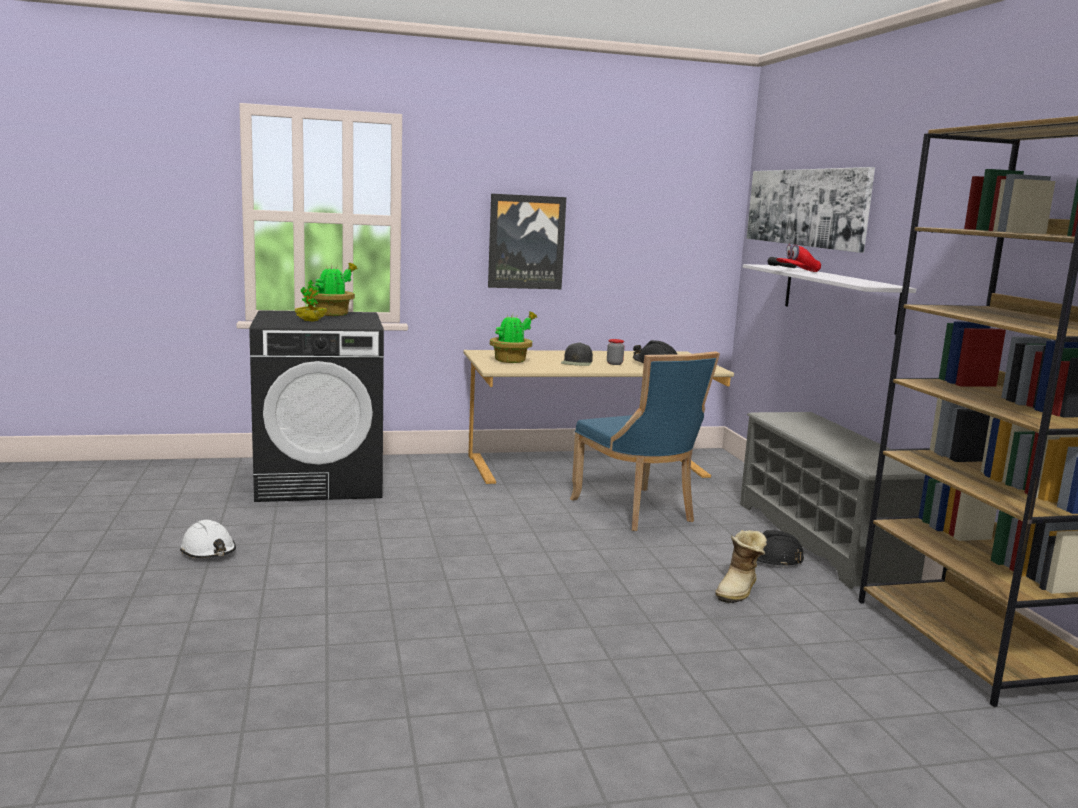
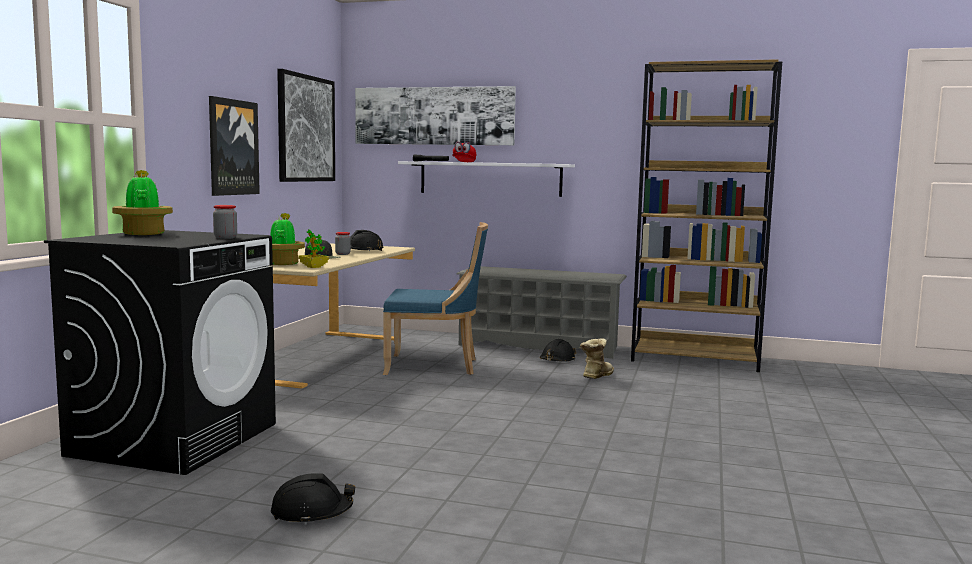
camera: 60 degrees left, 5 degrees down
white hard hat [180,520,236,558] -> black hard hat [271,474,355,525]
potted plant [295,280,327,322] -> potted plant moved to [299,230,329,268]
boot [715,530,767,603] -> boot turned 120 degrees counterclockwise [580,339,614,379]
none -> jar [213,205,237,239]
none -> picture [277,69,335,182]

